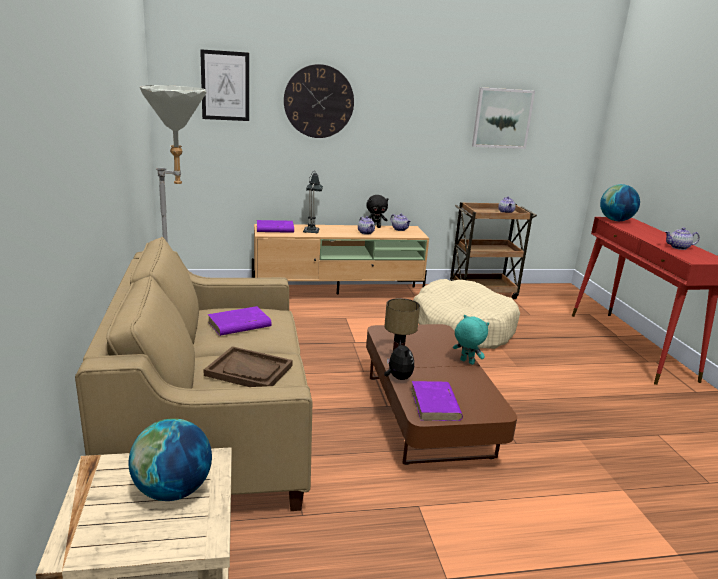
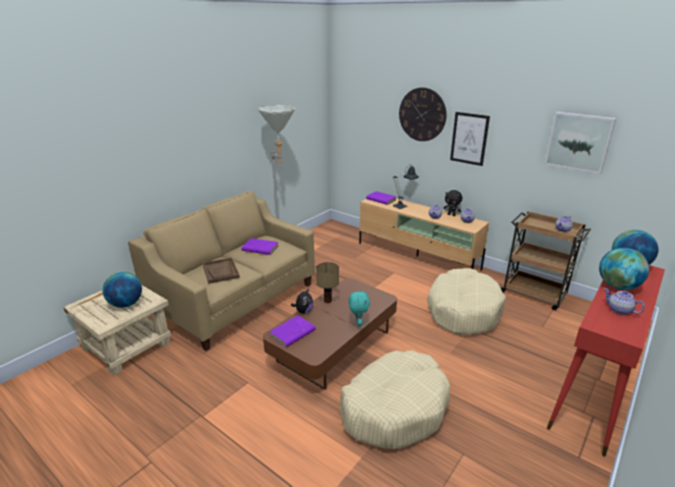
camera: 50 degrees right, 5 degrees up
picture [200,49,249,121] -> picture moved to [450,112,490,166]
none -> beige dog bed [340,350,450,449]
none -> globe [599,248,649,290]

